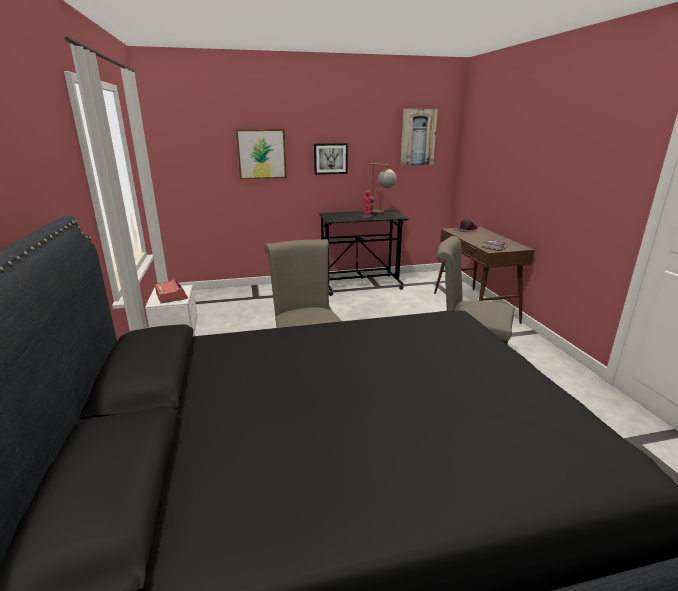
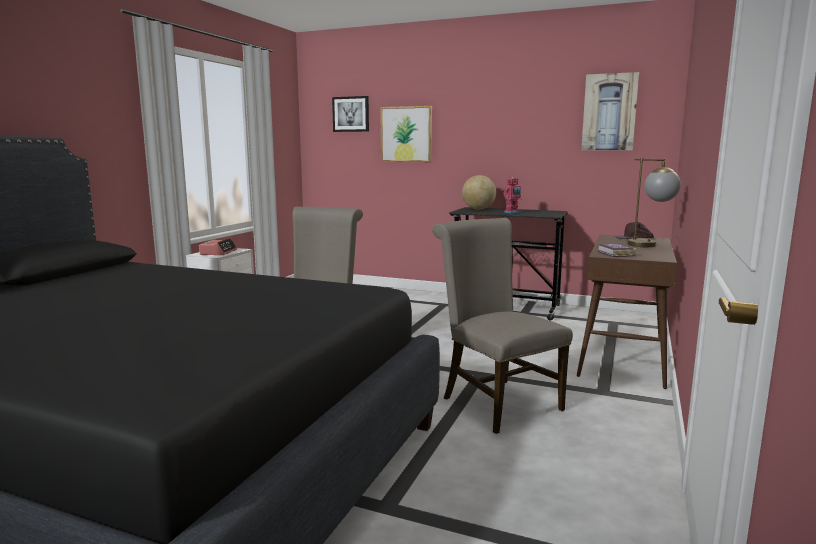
camera: 35 degrees right, 10 degrees down
picture [314,143,348,175] -> picture moved to [332,96,369,132]
table lamp [369,163,397,215] -> table lamp moved to [628,158,681,247]
none -> globe [462,175,496,210]

